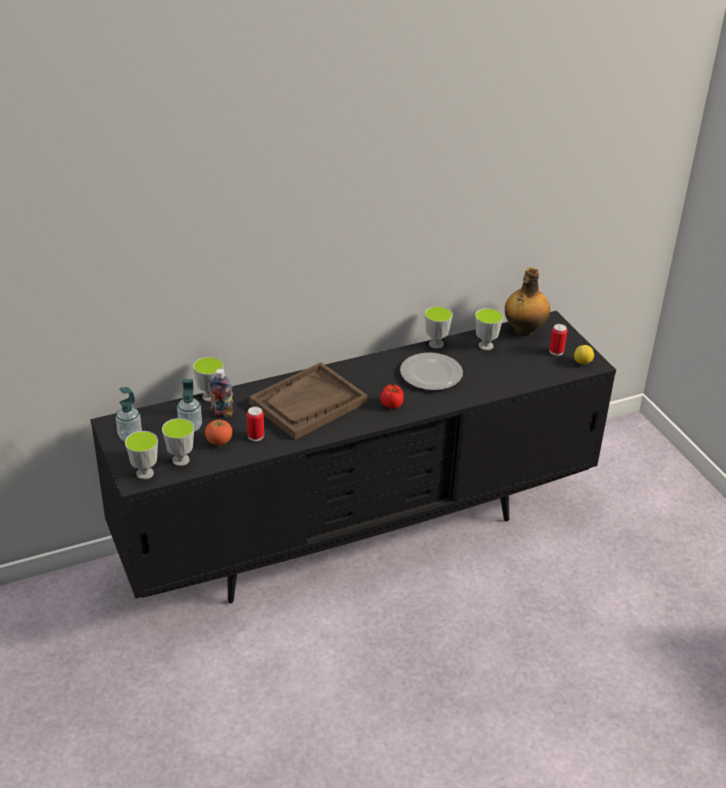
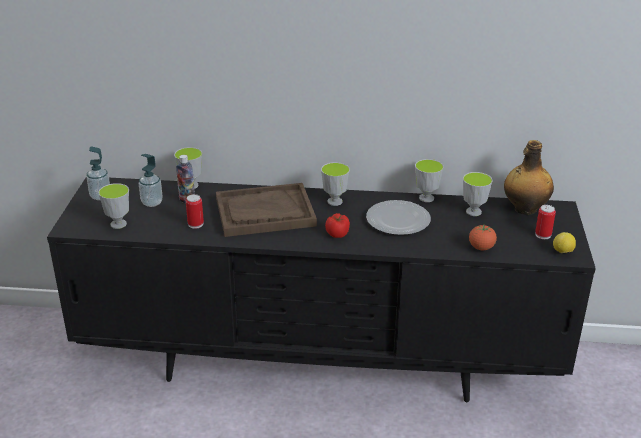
camera: 30 degrees right, 5 degrees down
cup [125,431,158,479] -> cup moved to [321,162,350,206]
tomato [205,419,233,445] -> tomato moved to [469,225,497,250]

